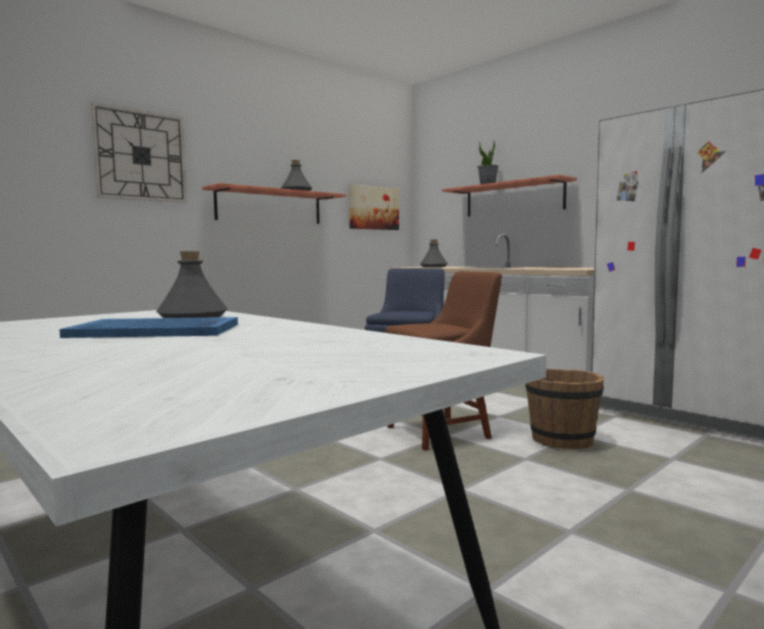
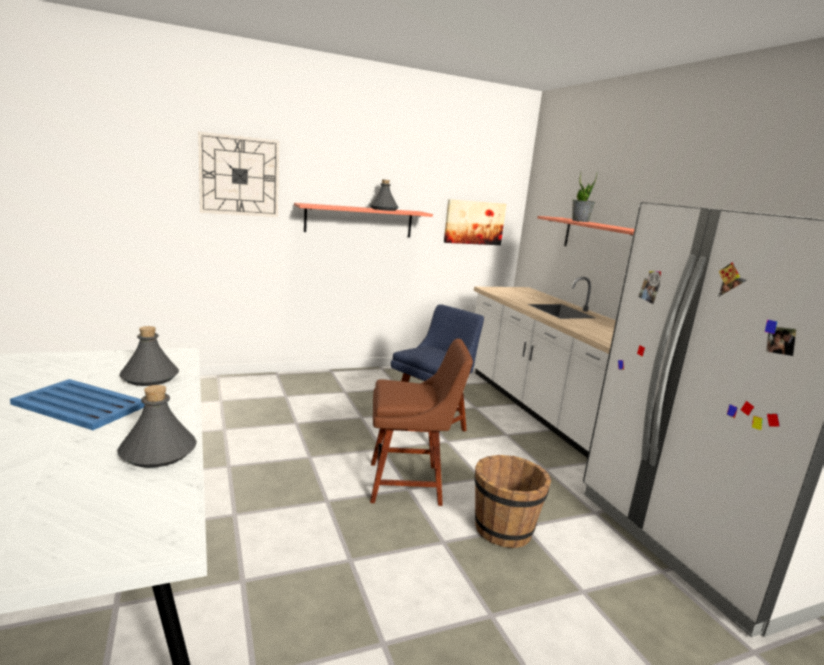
camera: 20 degrees right, 10 degrees up
grey bottle [420,240,448,267] -> grey bottle moved to [117,385,197,468]

